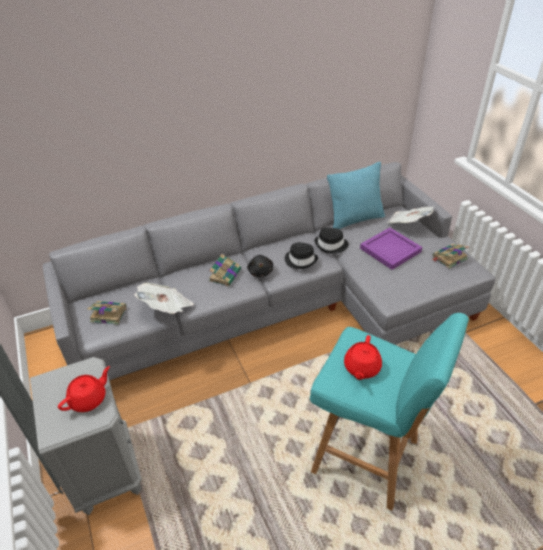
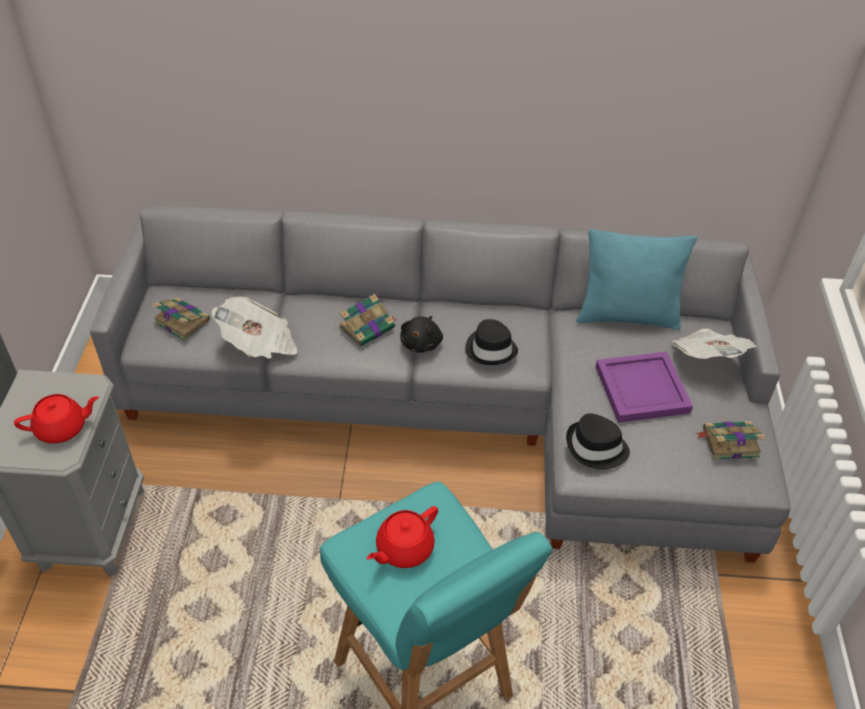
camera: 25 degrees right, 5 degrees up
black hat [314,228,348,254] -> black hat moved to [566,413,630,470]

